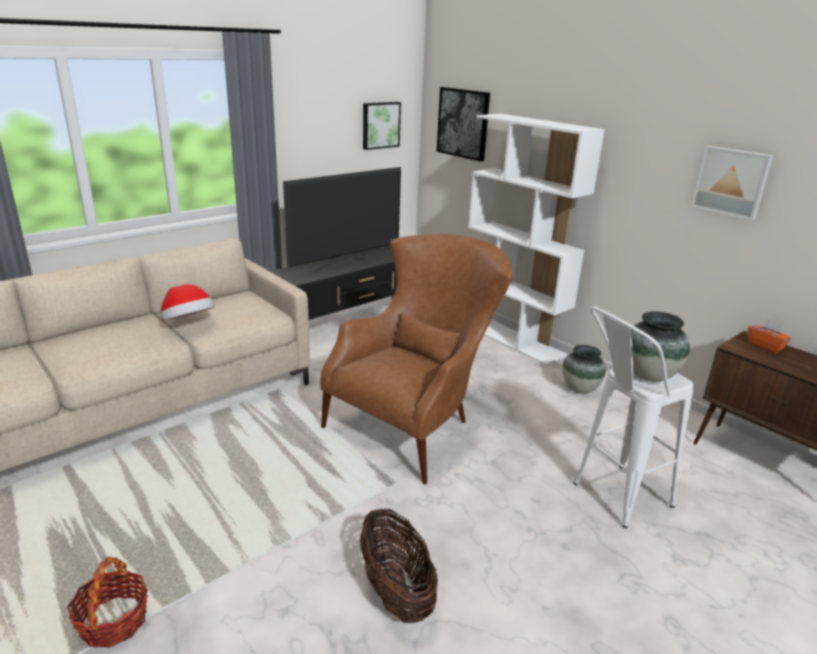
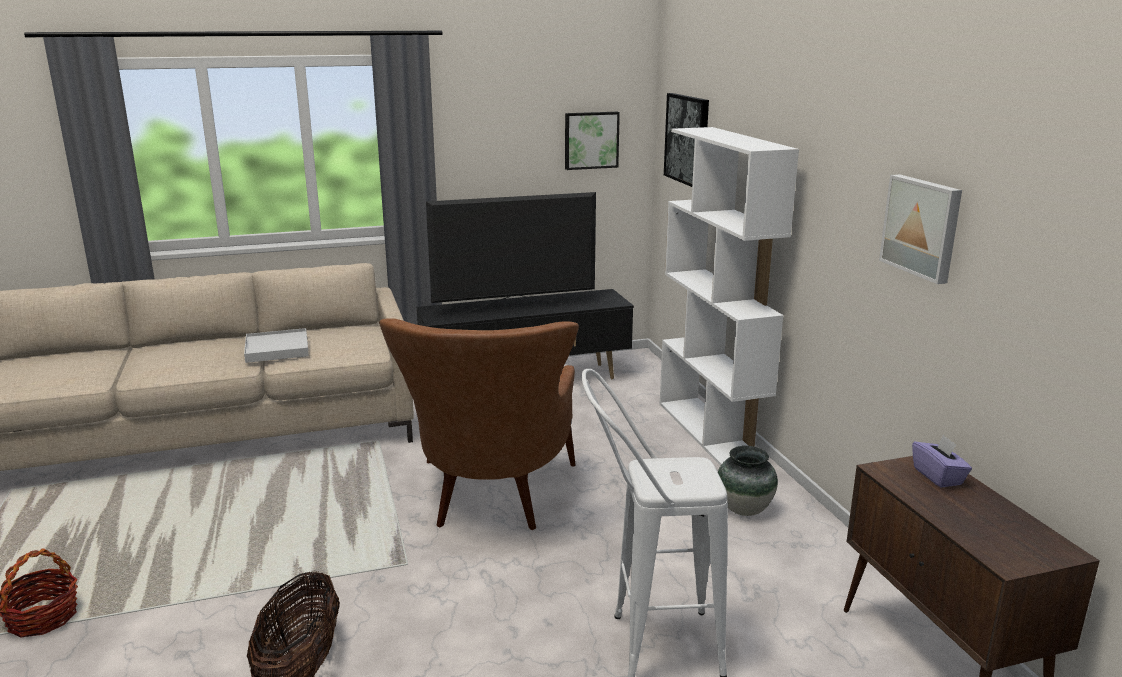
camera: 25 degrees right, 5 degrees down
hat [160,284,215,321] -> white tray [244,328,309,363]
brown armchair [320,234,513,484] -> brown armchair turned 120 degrees clockwise [379,318,579,530]
vase [631,311,690,382] -> none
orange tissue box [748,319,791,353] -> purple tissue box [912,435,972,488]

